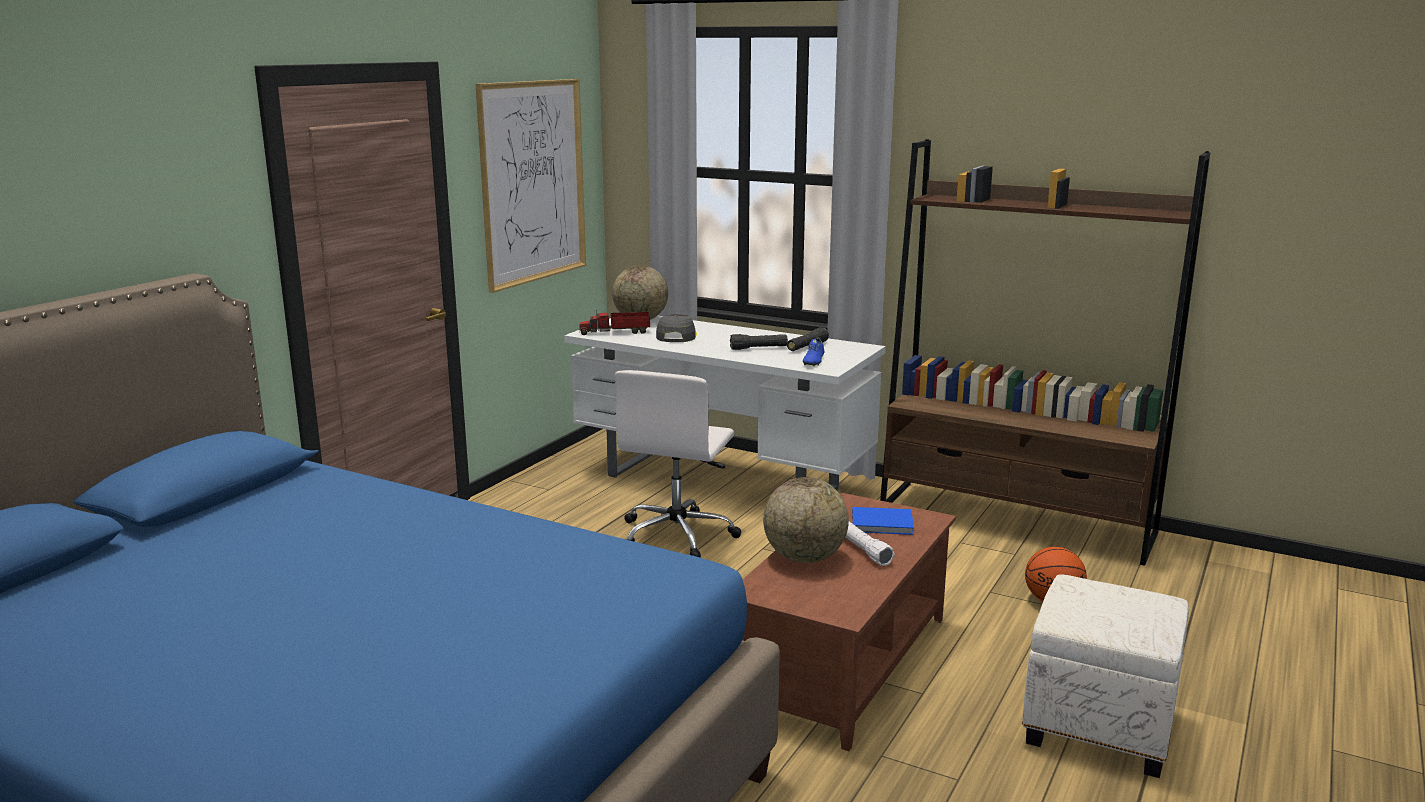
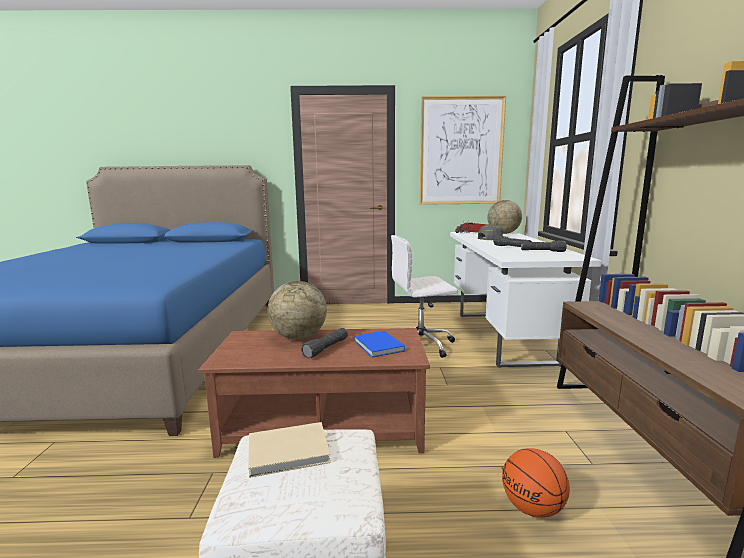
camera: 60 degrees right, 5 degrees down
blue shoe [803,338,824,366] -> none
white flashlight [845,522,895,566] -> black flashlight [301,328,348,358]
none -> beige book [248,422,331,478]

